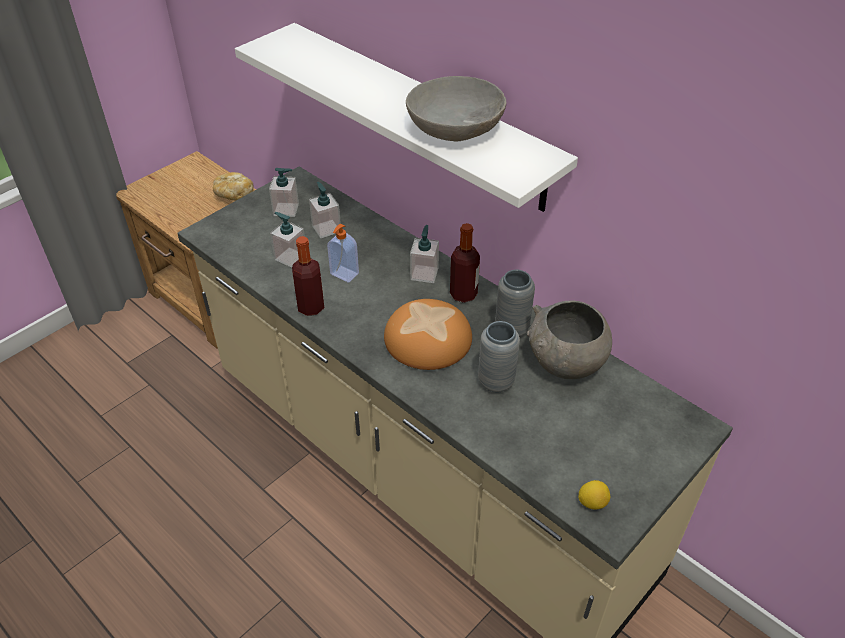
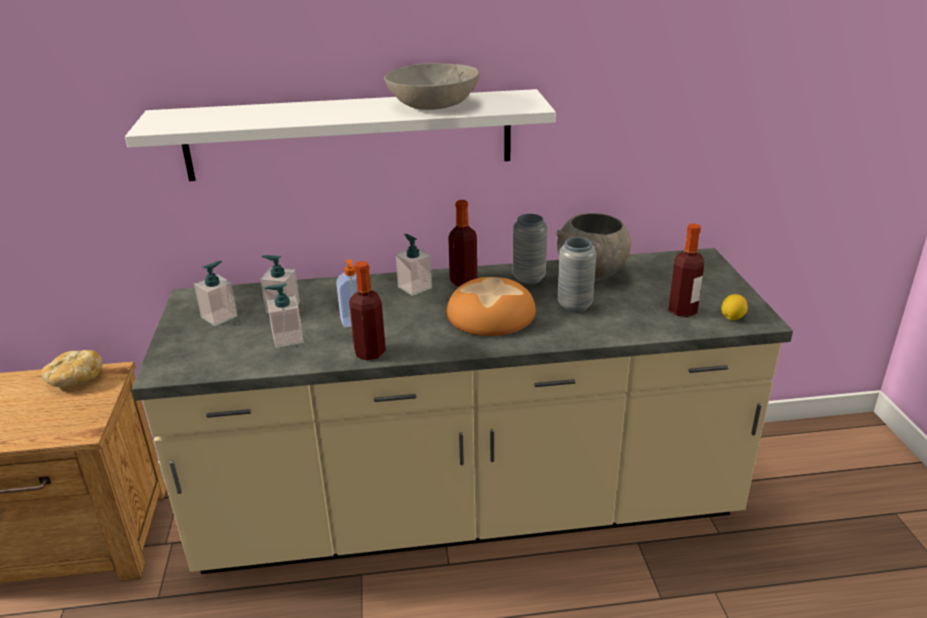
camera: 50 degrees left, 15 degrees down
none -> bottle [669,224,704,317]

